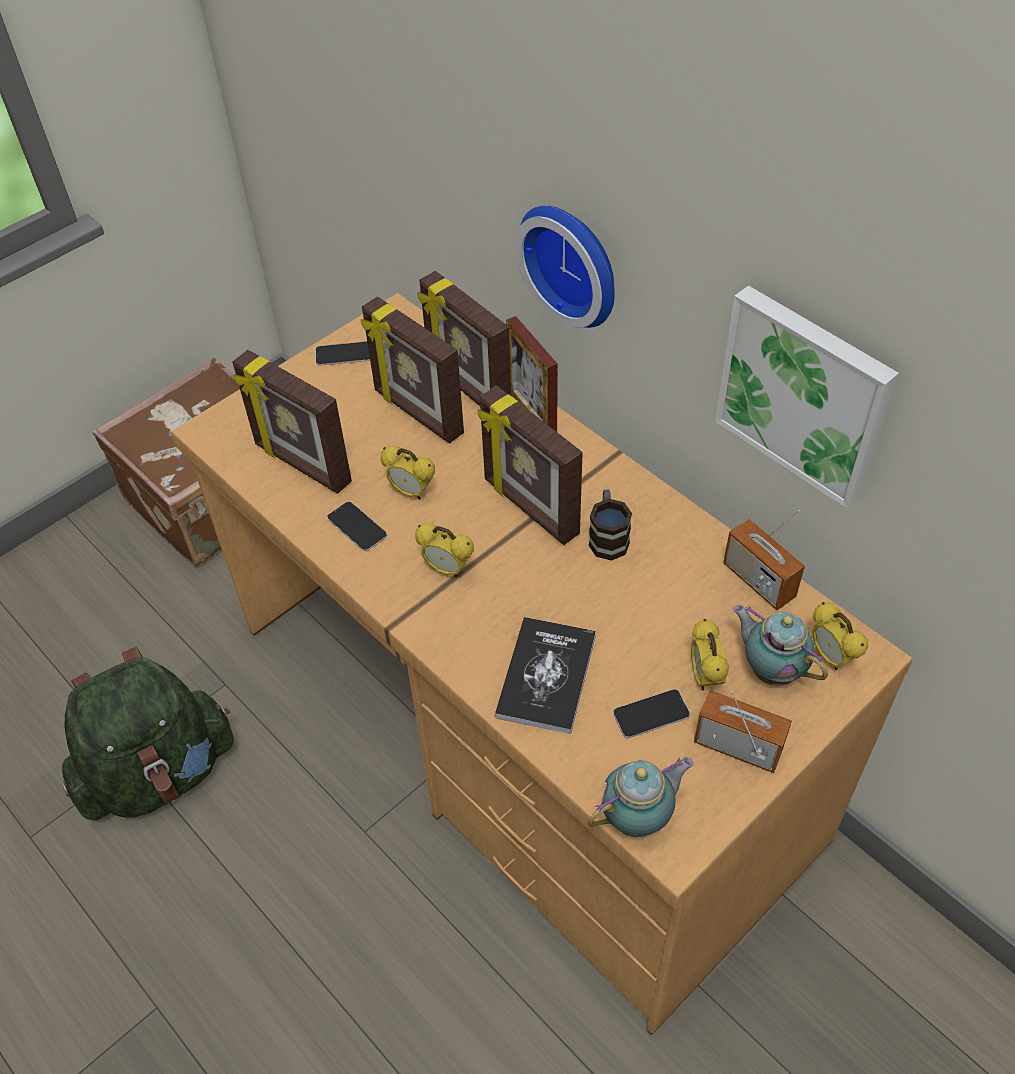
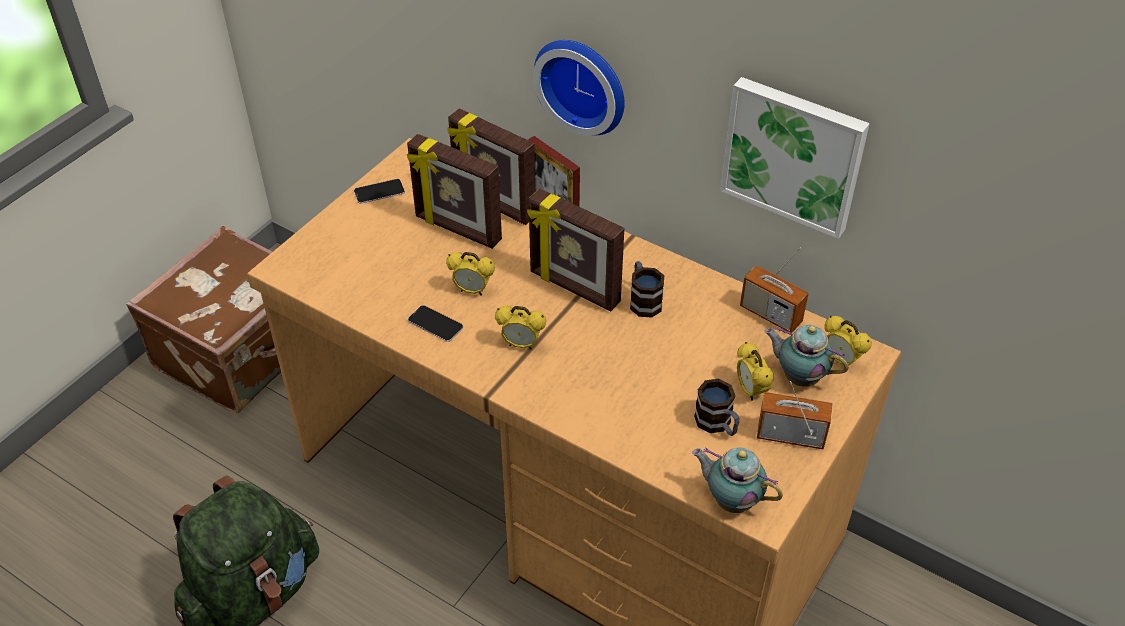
camera: 15 degrees left, 5 degrees down
picture frame [232,350,352,494] -> none
book [495,617,596,734] -> none
teapot [588,757,694,837] -> teapot turned 105 degrees counterclockwise [692,447,783,513]
phone [613,689,690,738] -> mug [694,379,739,436]

